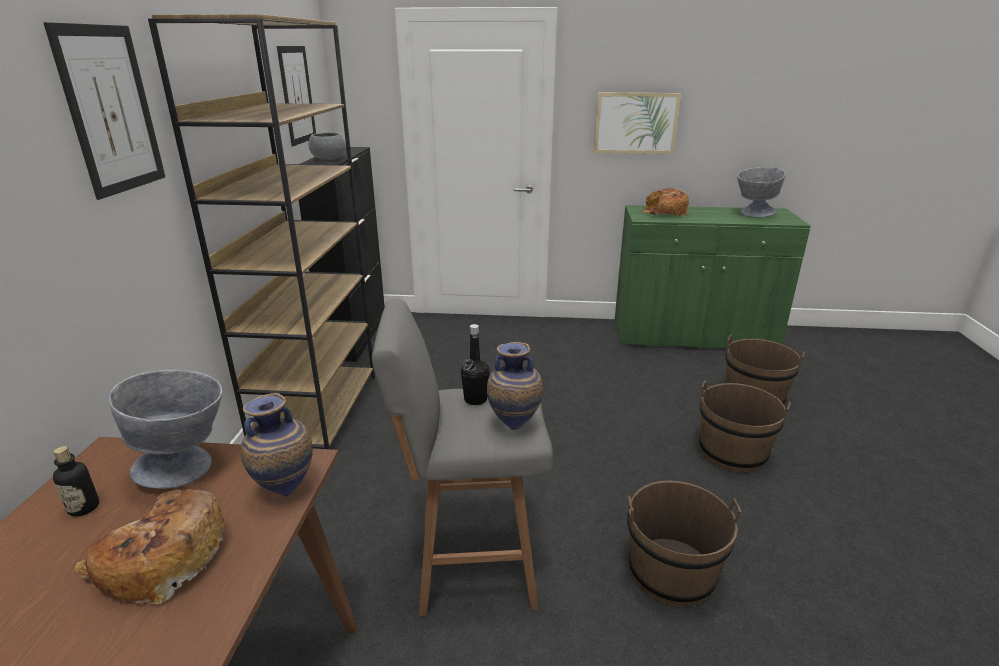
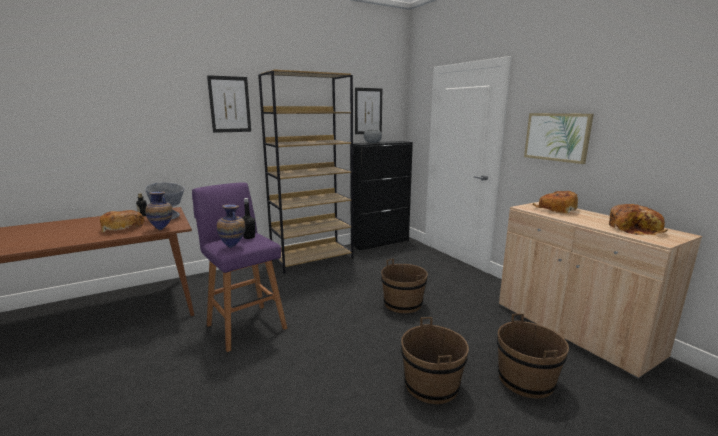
camera: 55 degrees right, 10 degrees down
grey stool [372,299,553,617] -> purple stool [192,183,287,352]
green cabinet [615,205,811,348] -> beige cabinet [499,202,702,379]
brown bucket [627,481,741,607] -> brown bucket moved to [381,259,428,313]
grey bowl [737,167,786,218] -> bread [609,204,668,235]

